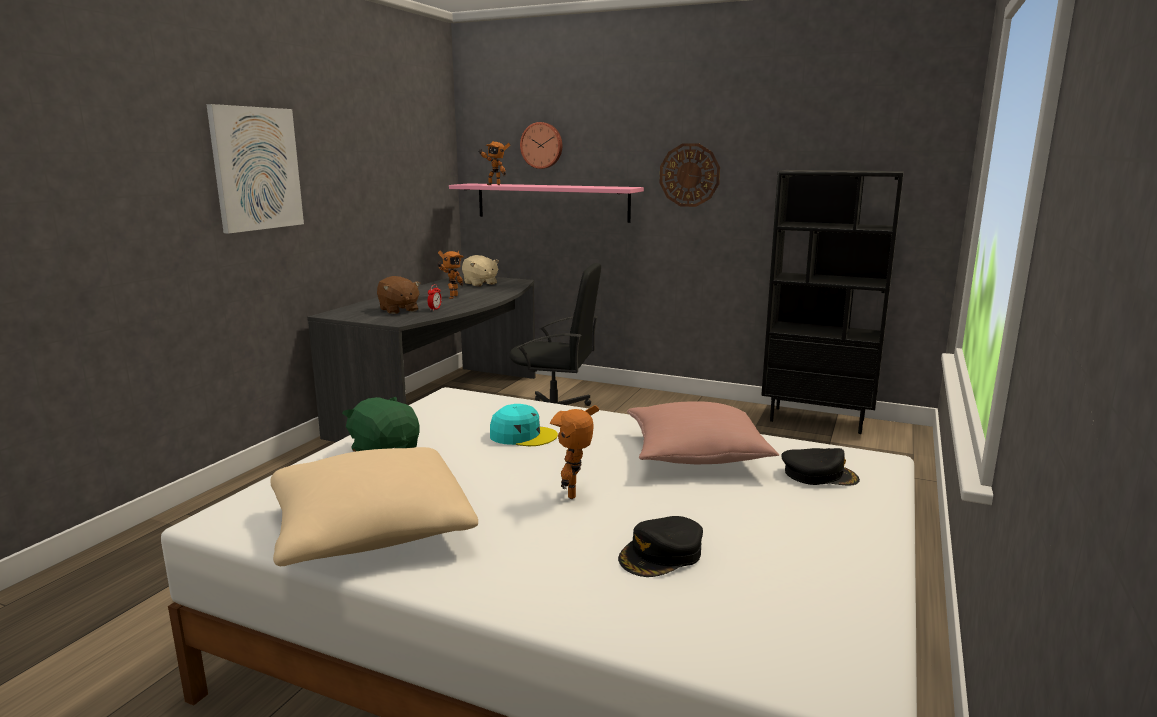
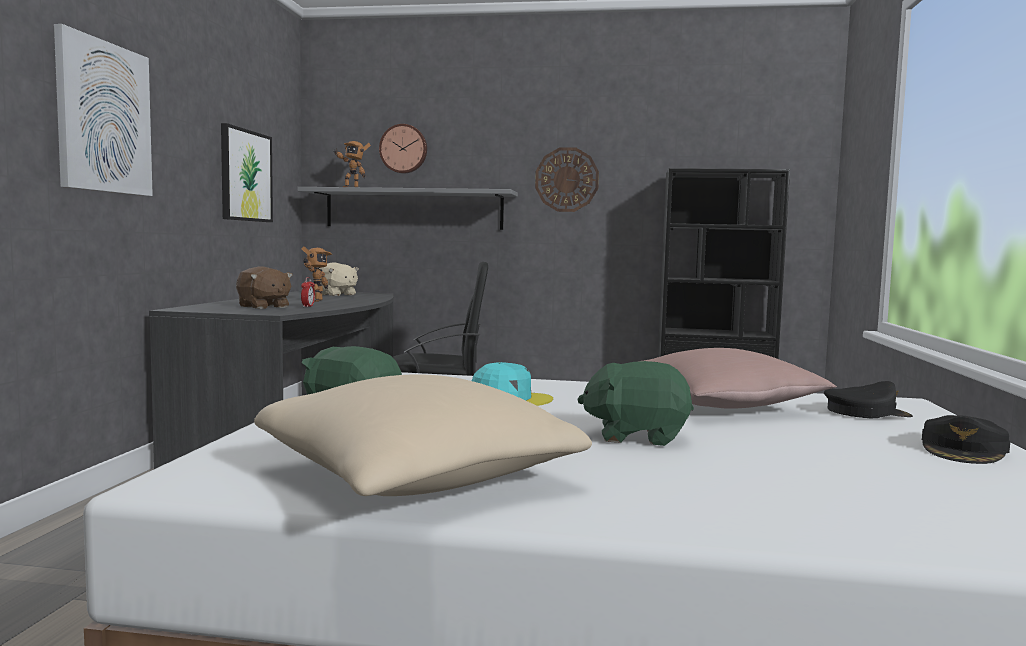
camera: 15 degrees left, 10 degrees down
pink shelf [449,183,644,223] -> grey shelf [297,187,518,230]
toy robot [550,405,599,499] -> green plush toy [577,361,694,446]
black cap [618,516,703,577] -> black cap moved to [922,415,1010,464]
none -> picture [221,123,273,222]

